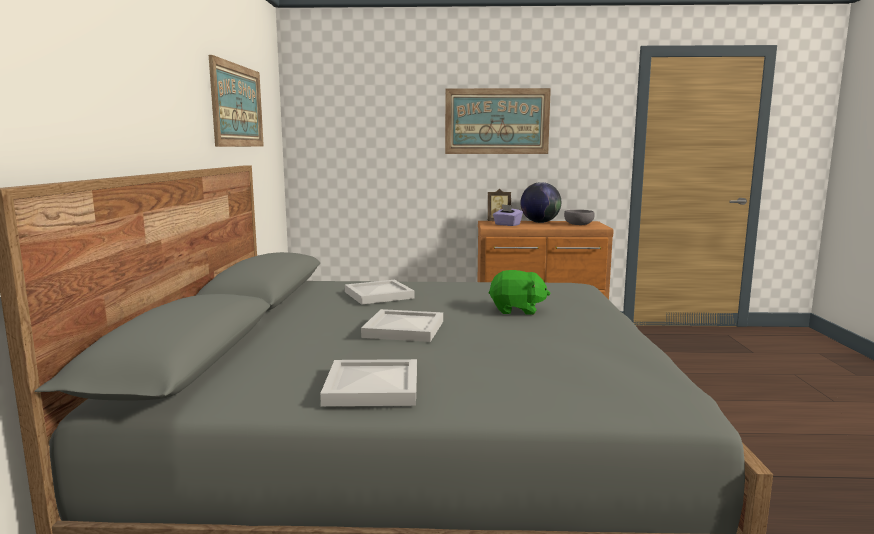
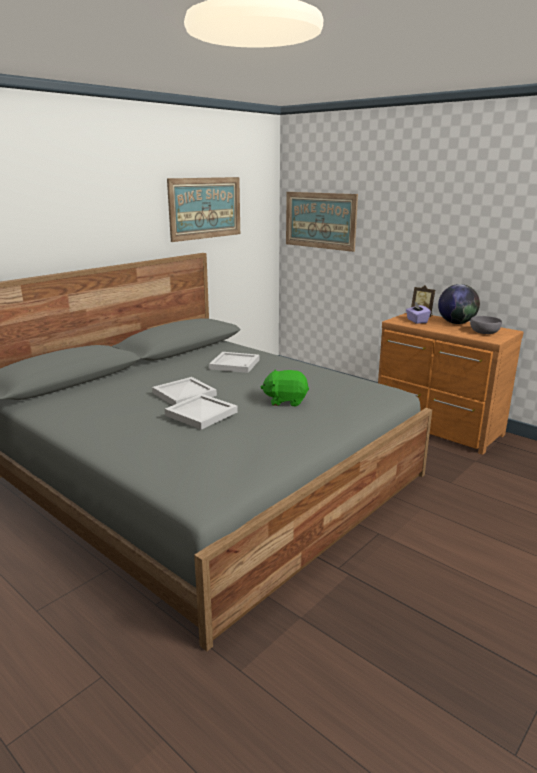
camera: 40 degrees right, 10 degrees up
white tray [320,359,417,406] -> white tray moved to [165,394,238,430]
picture [445,88,551,154] -> picture moved to [286,192,358,252]
green plush toy [489,270,551,315] -> green plush toy turned 135 degrees clockwise [260,369,309,407]

